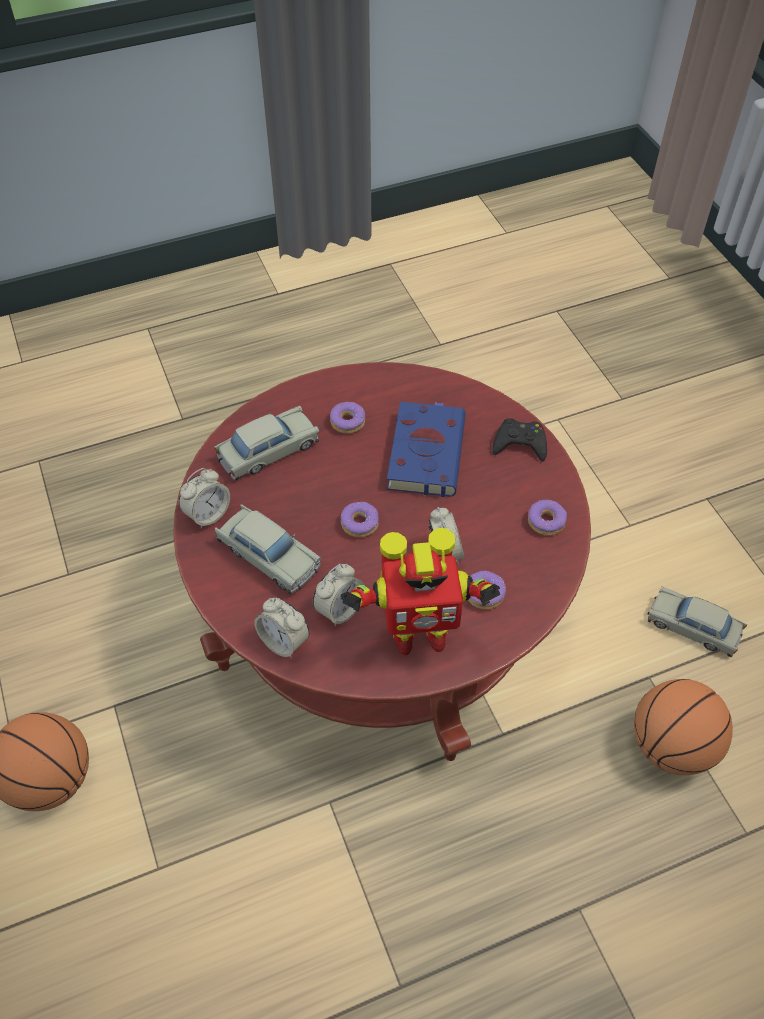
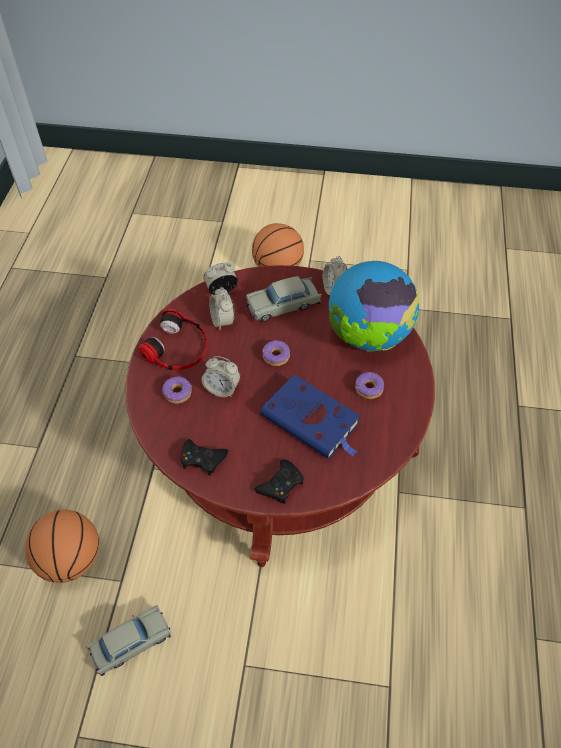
camera: 120 degrees right, 0 degrees up
beige toy car [214,406,319,480] -> globe [329,261,419,352]
toy robot [340,528,500,655] -> headphones [138,309,208,370]
donut [528,500,567,536] -> black game controller [181,439,228,476]

